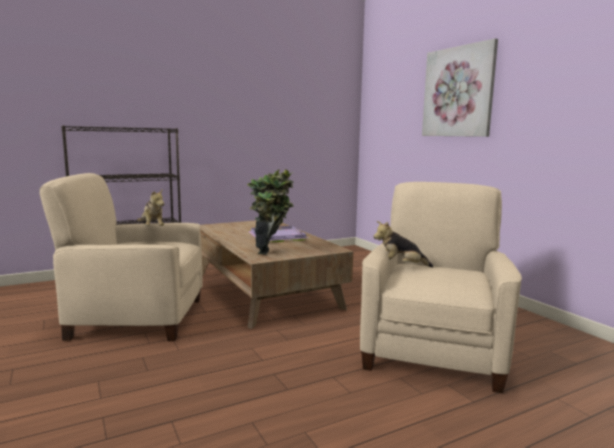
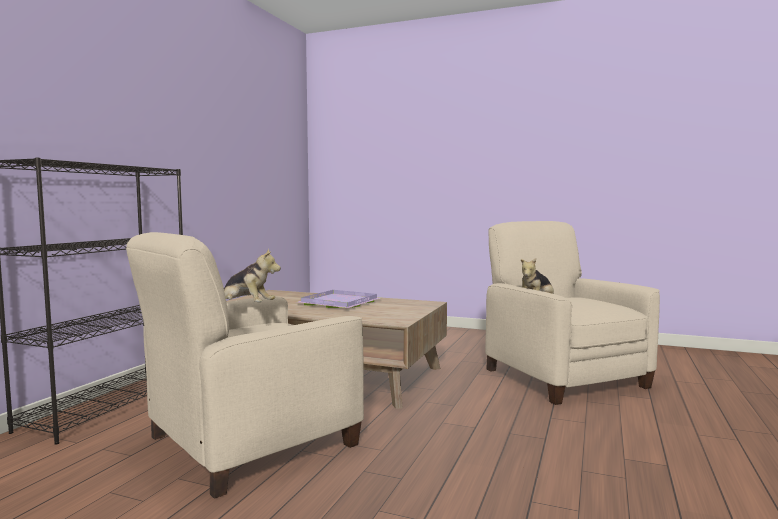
camera: 40 degrees left, 5 degrees down
potted plant [247,169,294,255] -> none
picture [422,38,498,137] -> none

